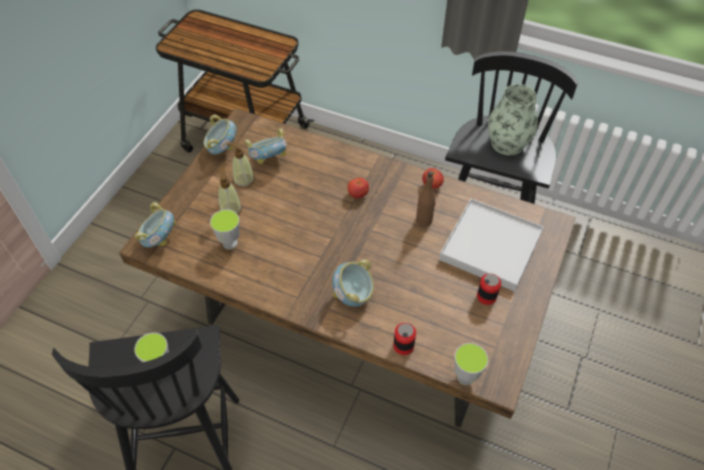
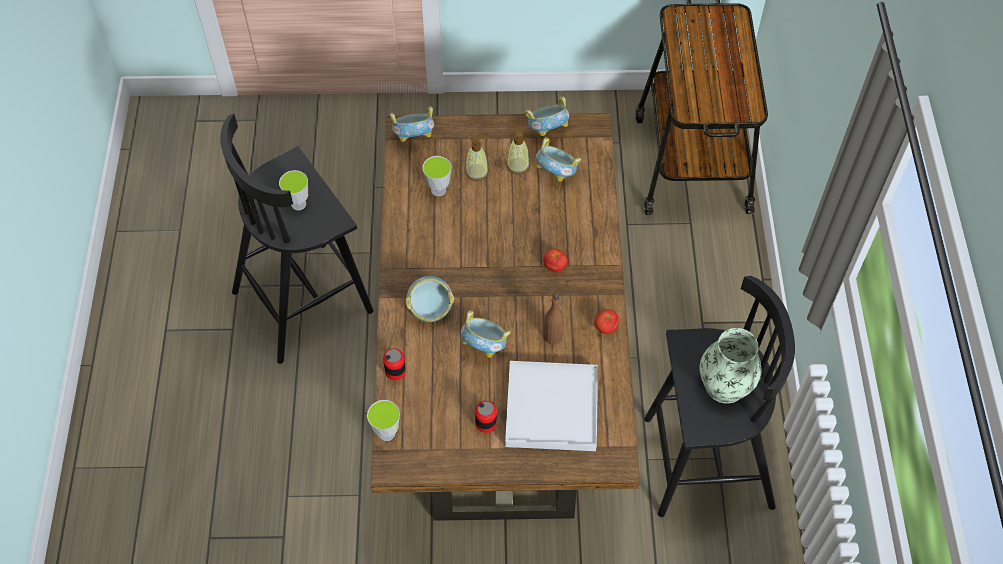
camera: 65 degrees right, 5 degrees up
none -> bowl [461,310,511,358]

